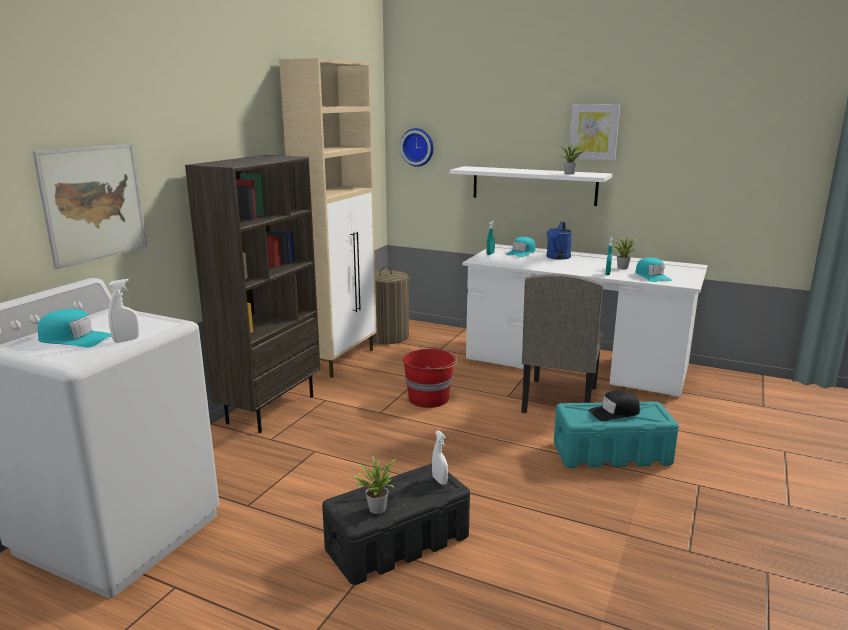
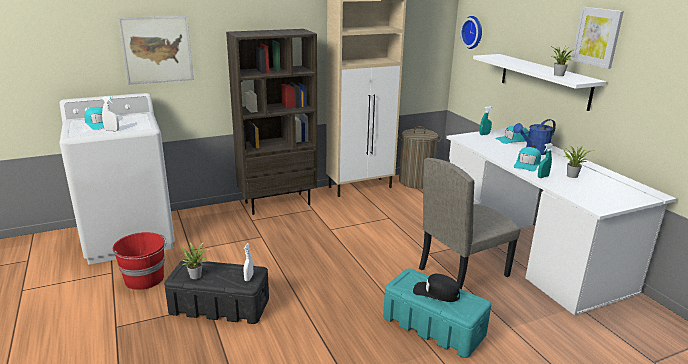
camera: 40 degrees right, 5 degrees up
red bucket [403,347,457,408] -> red bucket moved to [113,232,167,290]
turquoise cap [635,258,672,282] -> turquoise cap moved to [514,147,541,172]

